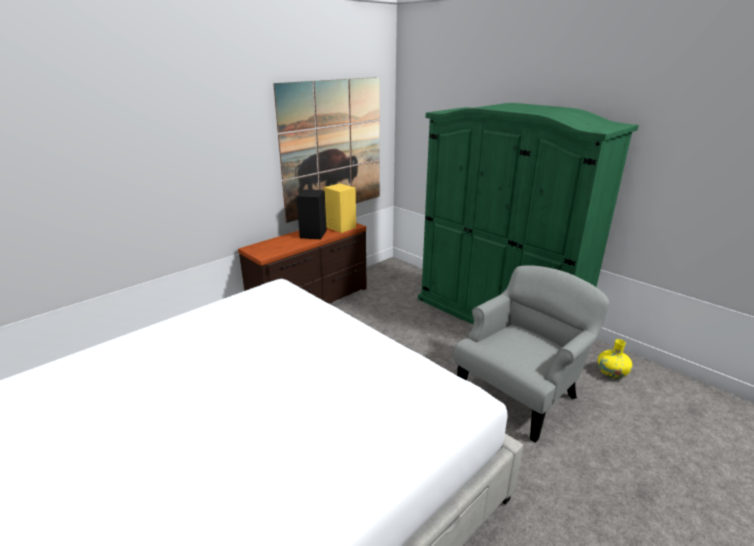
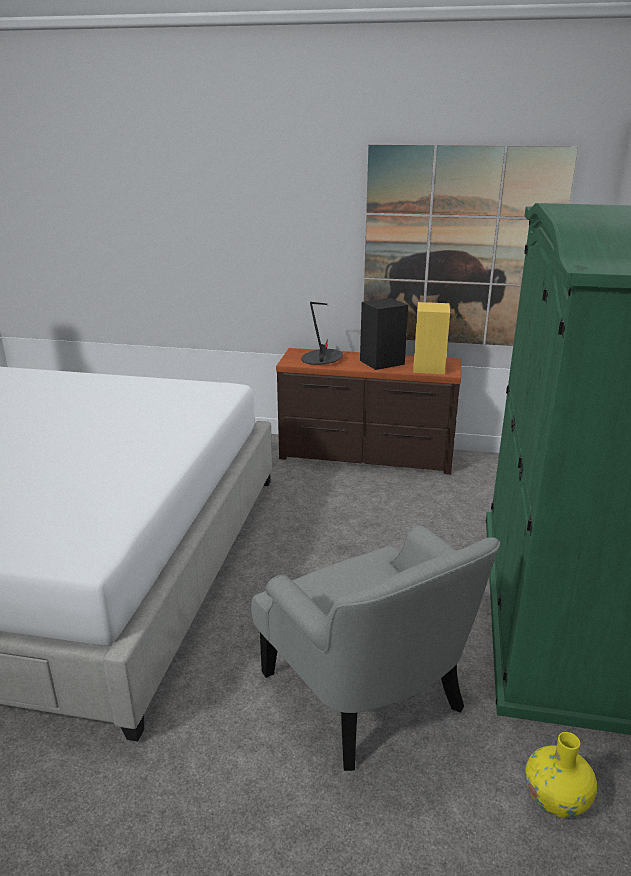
camera: 55 degrees right, 0 degrees up
grey armchair [454,265,609,443] -> grey armchair turned 45 degrees clockwise [251,524,500,771]
none -> table lamp [301,302,343,365]

